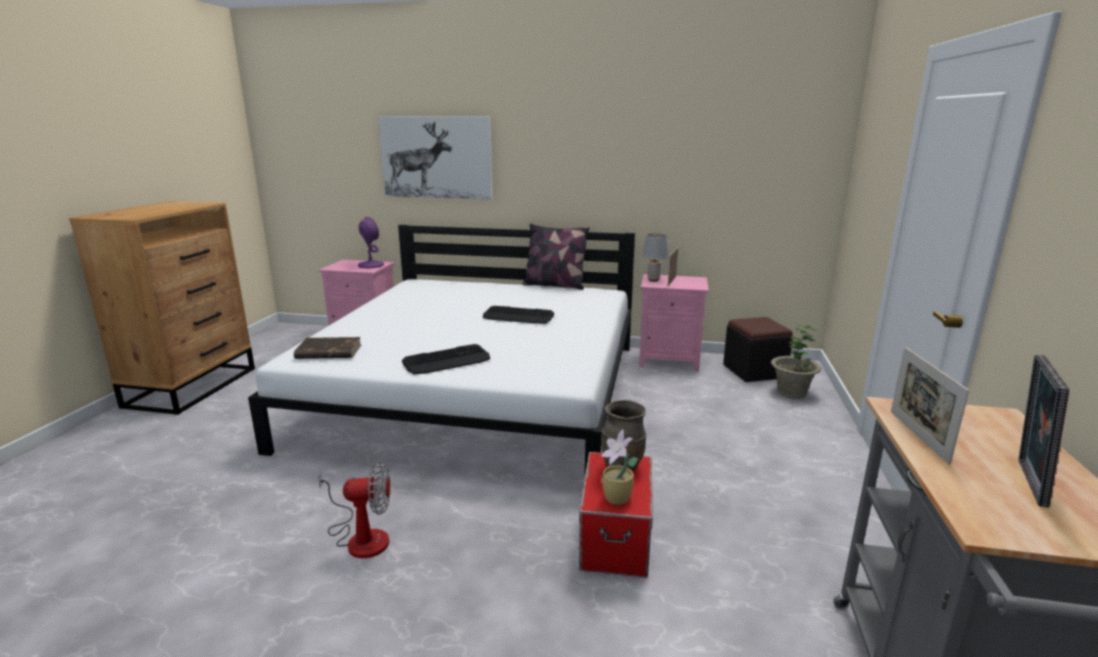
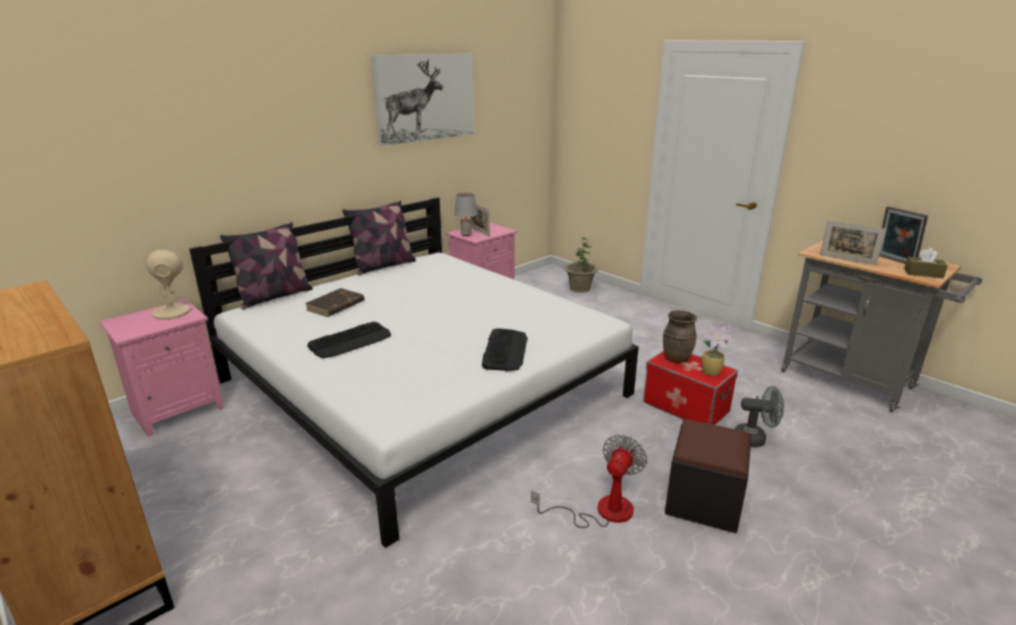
camera: 55 degrees left, 5 degrees up
brown book [294,337,361,359] -> brown book moved to [305,288,364,317]
purple table lamp [358,217,384,268] -> beige table lamp [145,249,190,320]
picture [378,117,493,199] -> picture moved to [371,54,474,146]
keyboard [483,306,554,324] -> keyboard moved to [307,322,391,358]
black ottoman [723,317,793,382] -> black ottoman moved to [665,419,751,533]
none -> pillow [220,222,313,309]
none -> grey fan [735,386,784,447]
none -> brown tissue box [904,248,948,278]

